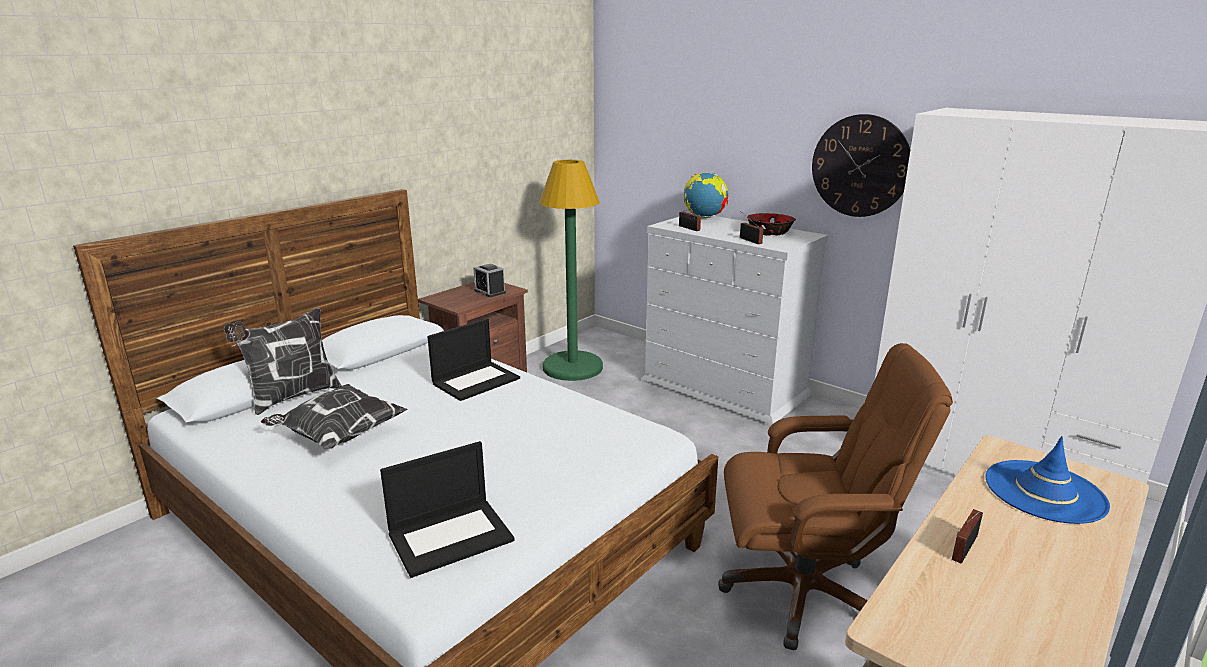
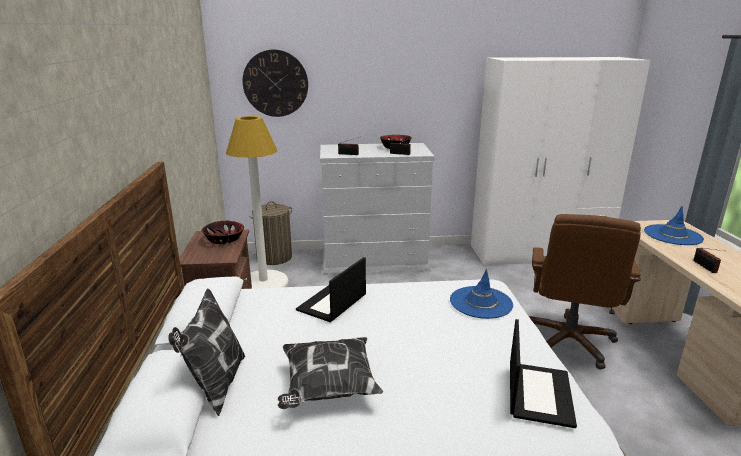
camera: 45 degrees left, 0 degrees up
laptop [427,318,520,401] -> laptop turned 150 degrees counterclockwise [296,257,366,322]
alarm clock [474,264,506,297] -> bowl [202,221,244,244]
green floor lamp [539,160,603,381] -> white floor lamp [226,116,289,289]
globe [684,172,728,218] -> none
brown office chair [718,343,953,651] -> brown office chair turned 150 degrees clockwise [529,214,641,370]
wall clock [812,114,910,217] -> wall clock moved to [243,50,308,117]
none -> laundry basket [249,201,292,265]
none -> blue hat [450,269,513,319]

